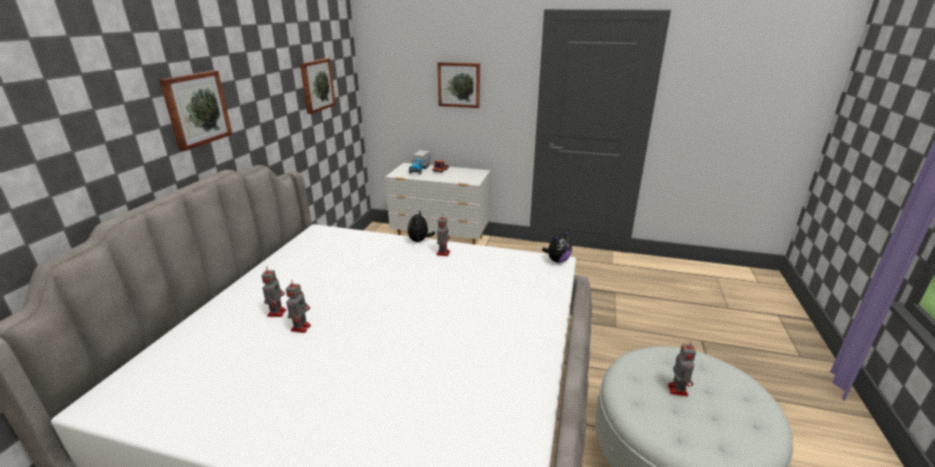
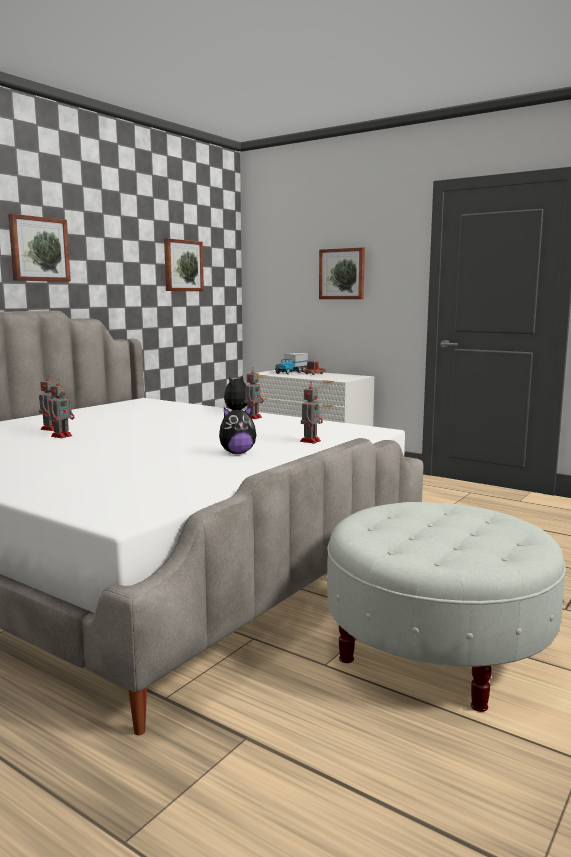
camera: 20 degrees right, 15 degrees down
plush toy [542,230,572,263] -> plush toy moved to [219,406,256,454]
toy robot [668,341,696,397] -> toy robot moved to [300,381,323,444]

